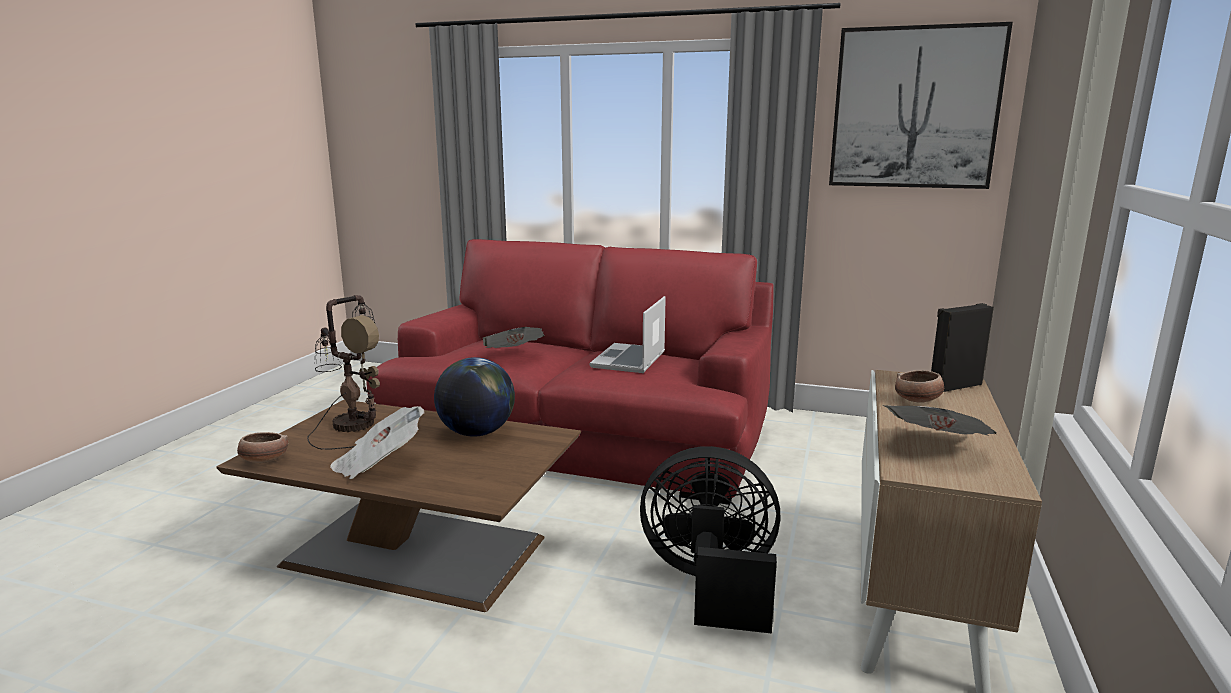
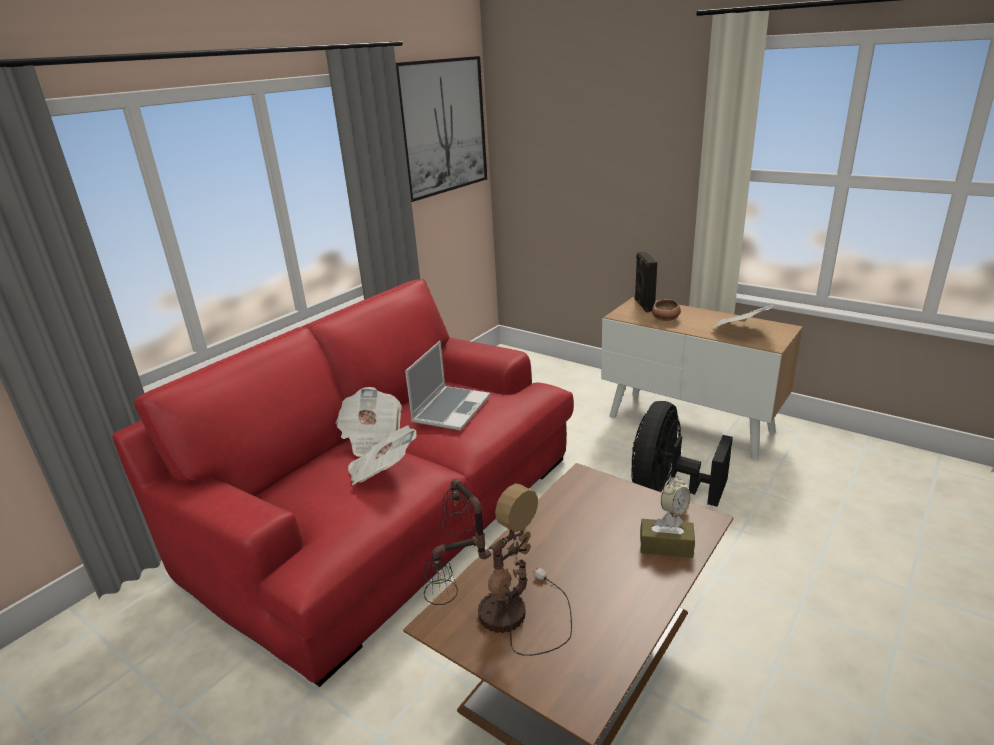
camera: 70 degrees left, 10 degrees up
bowl [237,432,288,463] -> none
newspaper [330,406,425,479] -> newspaper moved to [336,387,402,457]
globe [434,357,515,437] -> none
laptop [590,296,666,373] -> laptop turned 105 degrees counterclockwise [405,341,490,431]
none -> brown tissue box [640,513,695,558]
none -> alarm clock [661,476,690,517]

